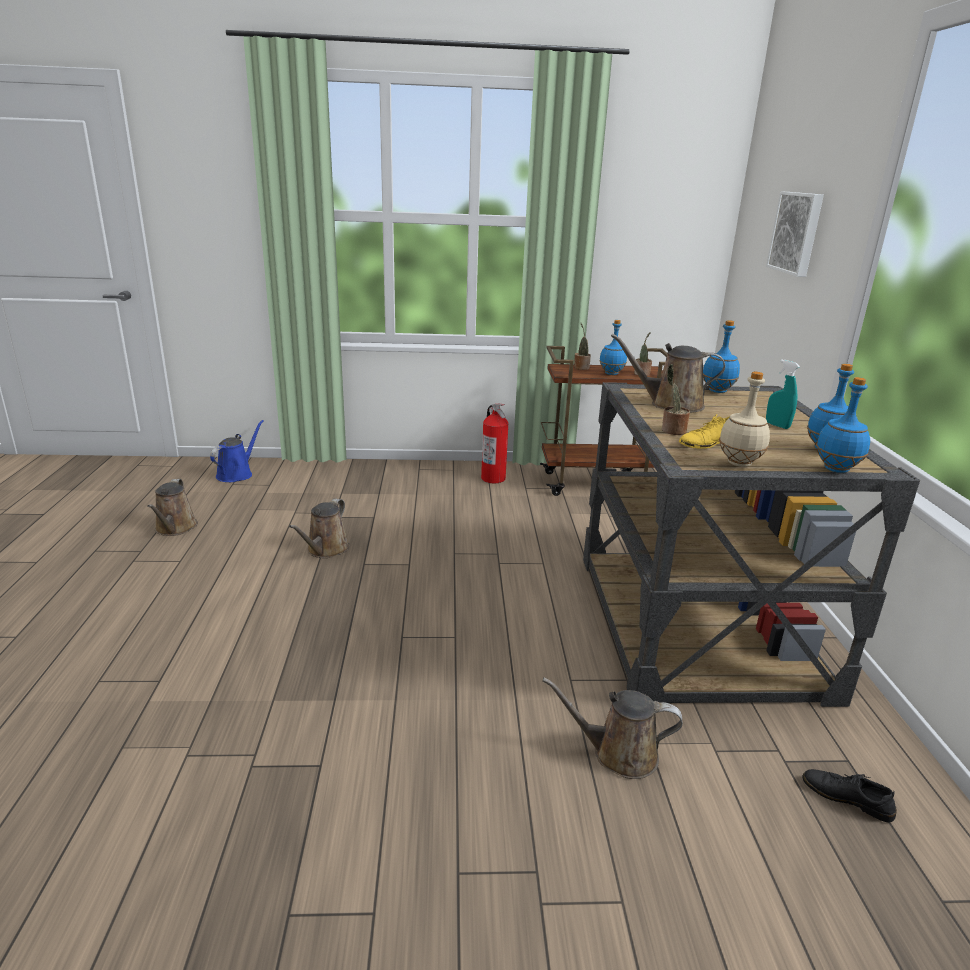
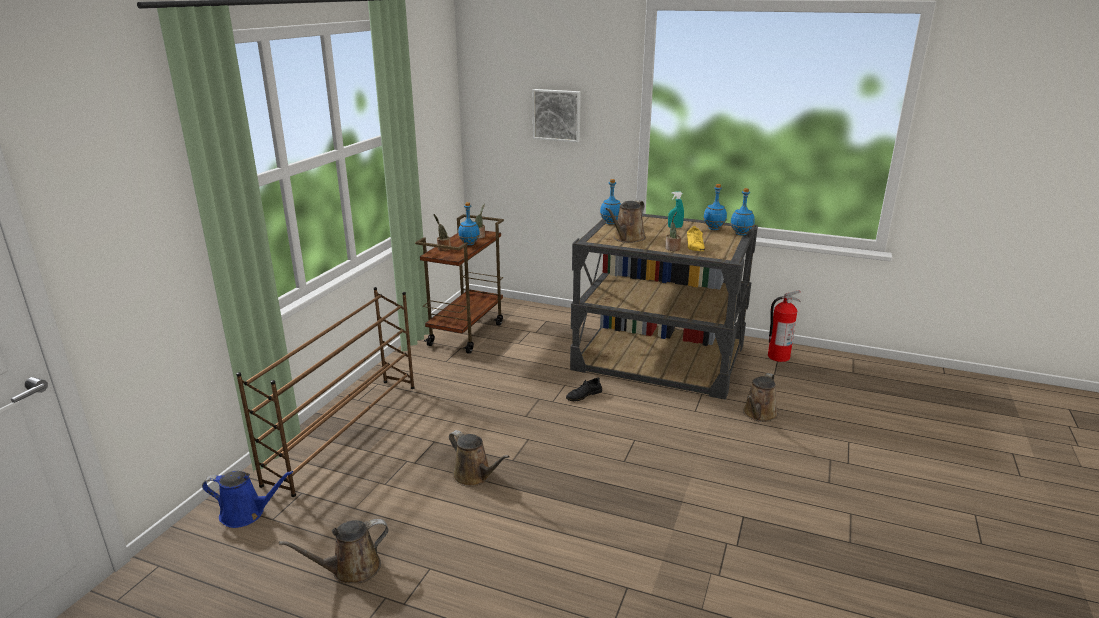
camera: 65 degrees left, 0 degrees up
brown watering can [147,479,198,536] -> brown watering can turned 135 degrees clockwise [279,519,388,584]
blue watering can [210,420,263,482] -> blue watering can turned 135 degrees clockwise [202,471,293,528]
fire extinguisher [481,404,508,483] -> fire extinguisher moved to [768,290,801,362]
beige bottle [719,372,770,467] -> none
black shoe [802,769,897,822] -> black shoe moved to [566,378,602,401]
none -> brown shoe rack [236,287,414,497]

